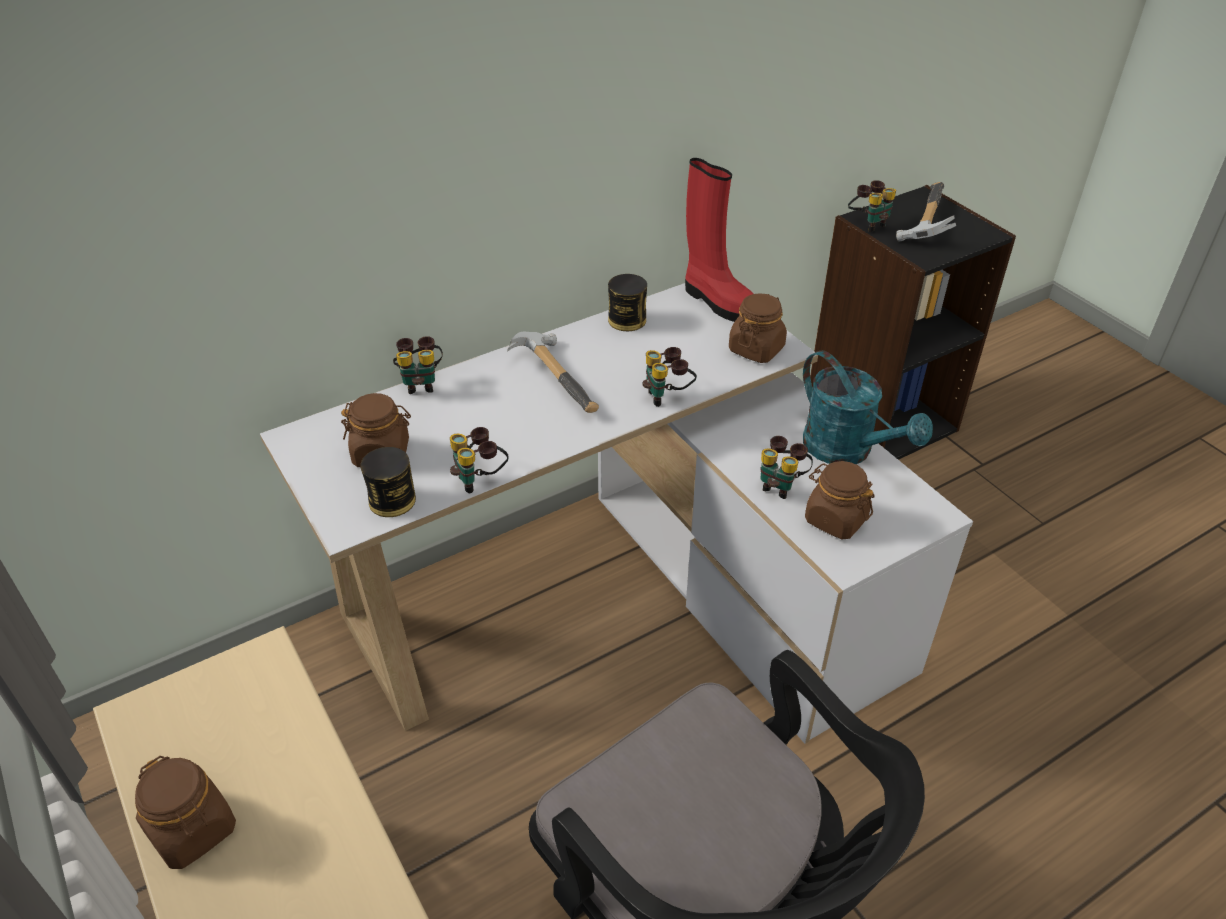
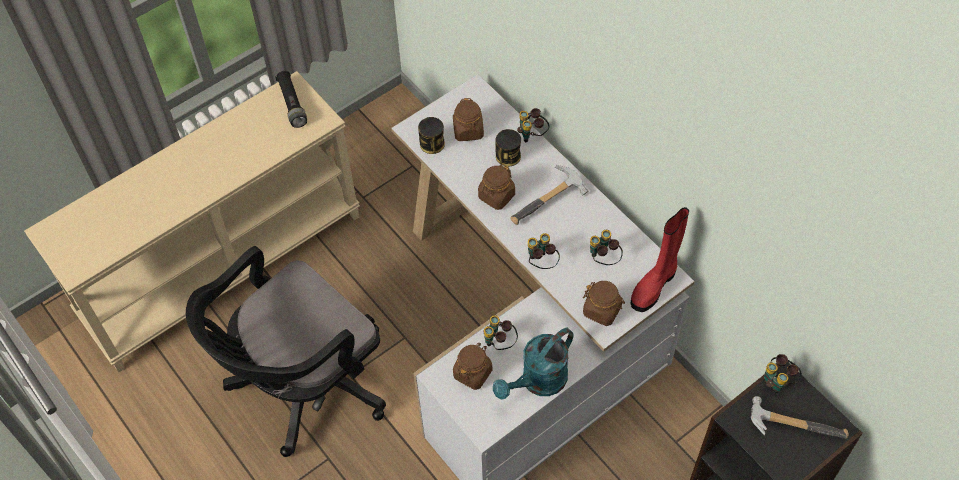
camera: 85 degrees right, 15 degrees up
brown jar [135,756,236,869] -> brown jar moved to [478,164,515,210]
binoculars [450,427,509,493] -> binoculars moved to [590,230,623,265]
can [608,274,647,331] -> can moved to [495,129,521,167]
none -> black flashlight [275,71,307,128]

